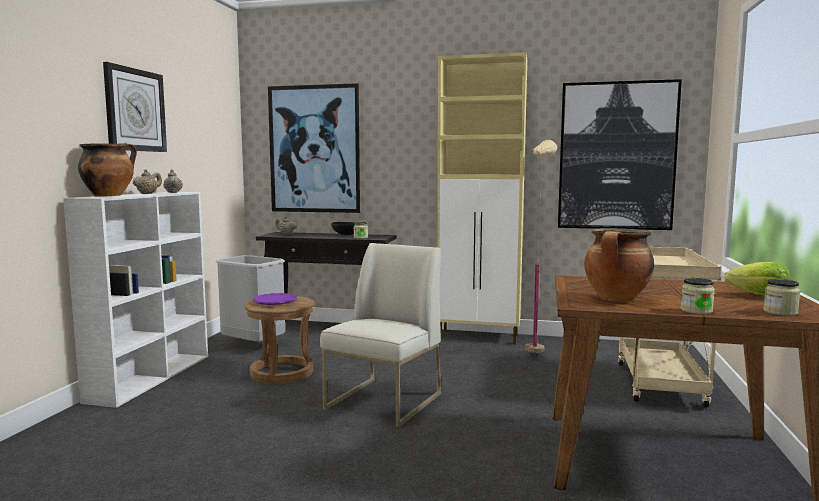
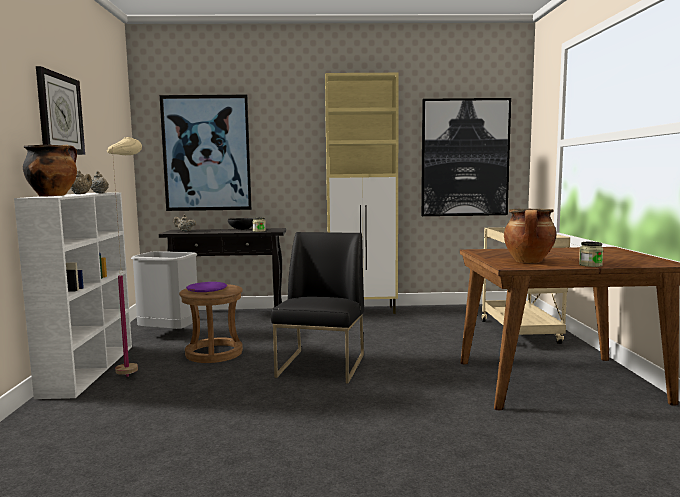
camera: 15 degrees left, 0 degrees up
white chair [320,243,441,428] -> black chair [271,232,364,384]
beige floor lamp [525,140,557,355] -> beige floor lamp moved to [107,137,142,377]
lettuce [724,262,790,296] -> none
jar [763,279,800,316] -> none

